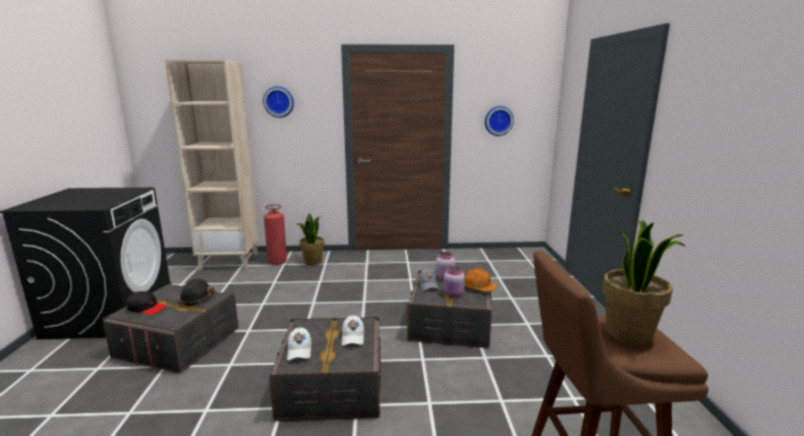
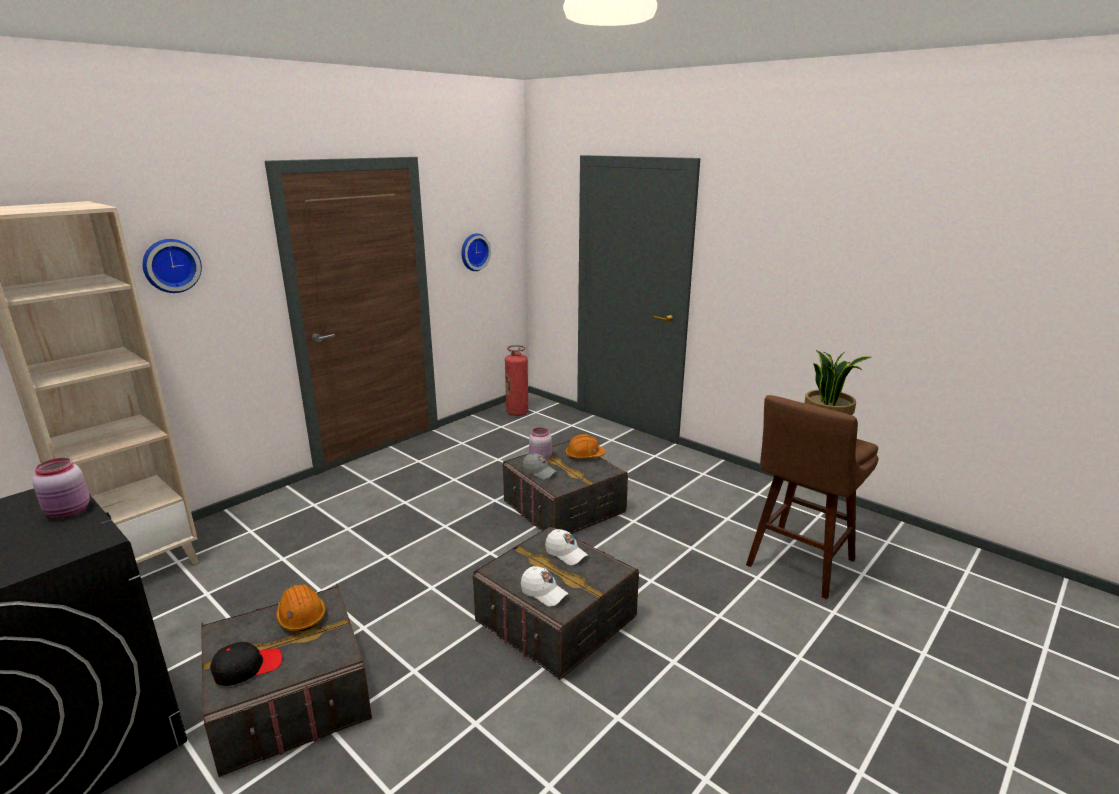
camera: 45 degrees left, 5 degrees up
black hard hat [179,279,215,306] -> orange hard hat [276,584,325,631]
fire extinguisher [264,204,287,265] -> fire extinguisher moved to [505,345,528,416]
potted plant [296,213,325,265] -> none
pink jar [444,266,465,297] -> pink jar moved to [32,458,90,518]

